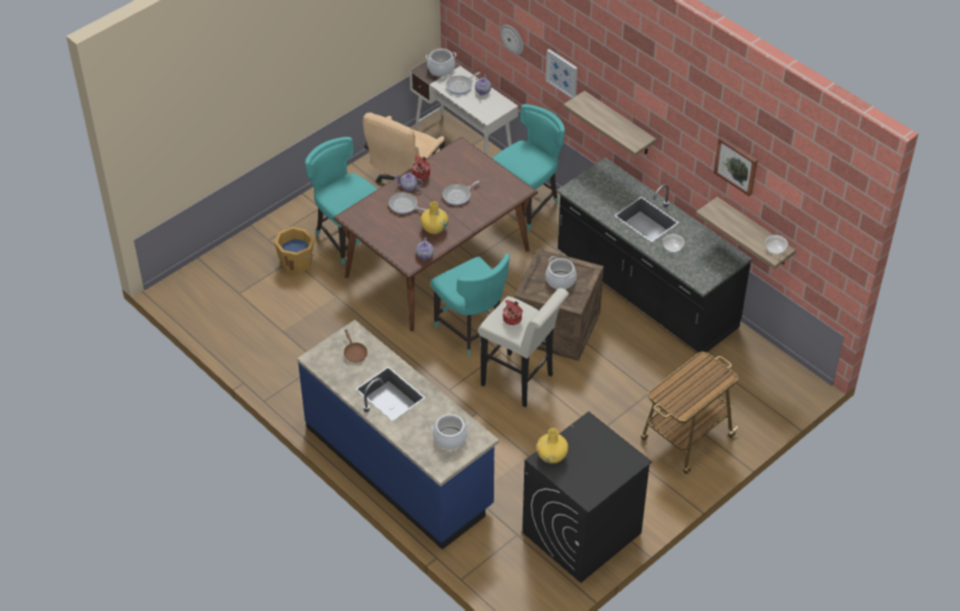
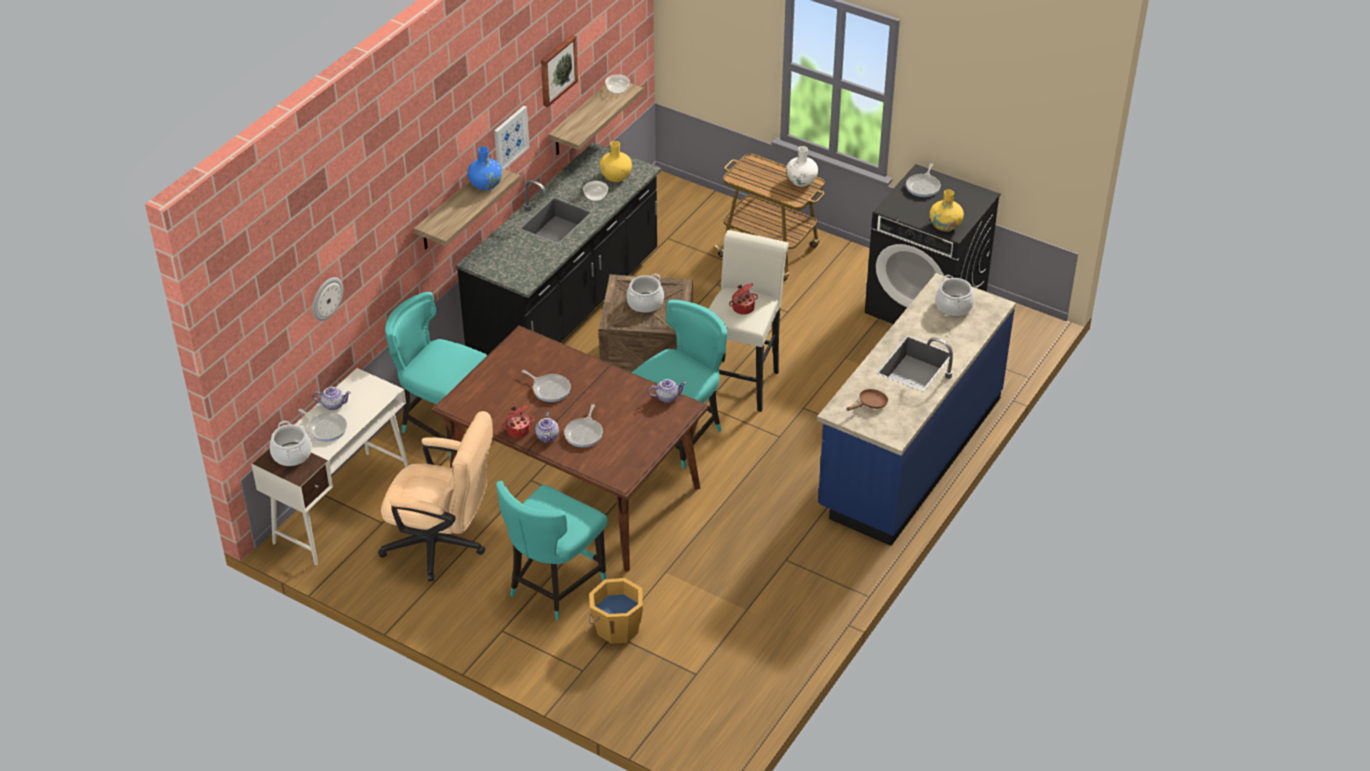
camera: 105 degrees left, 5 degrees down
yellow vase [421,201,448,234] -> yellow vase moved to [599,141,632,182]
picture [546,49,577,98] -> picture moved to [494,106,530,169]
none -> blue vase [467,146,502,190]
none -> white vase [786,146,818,187]
none -> frying pan [906,163,941,197]

